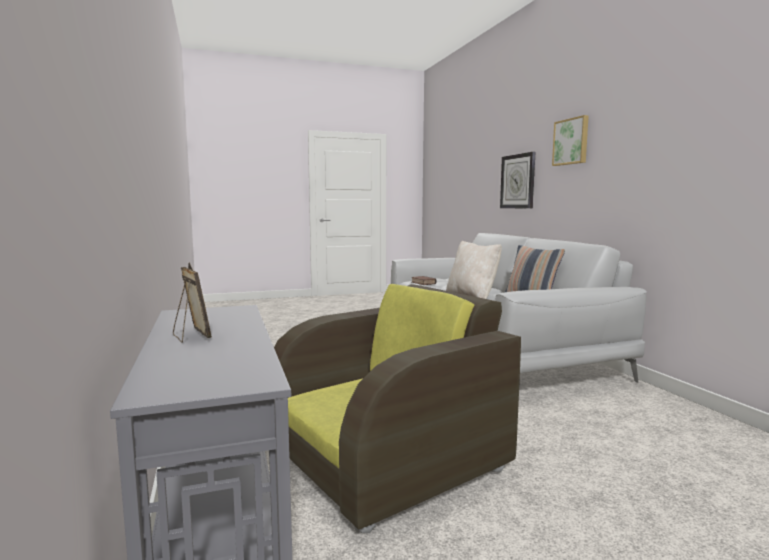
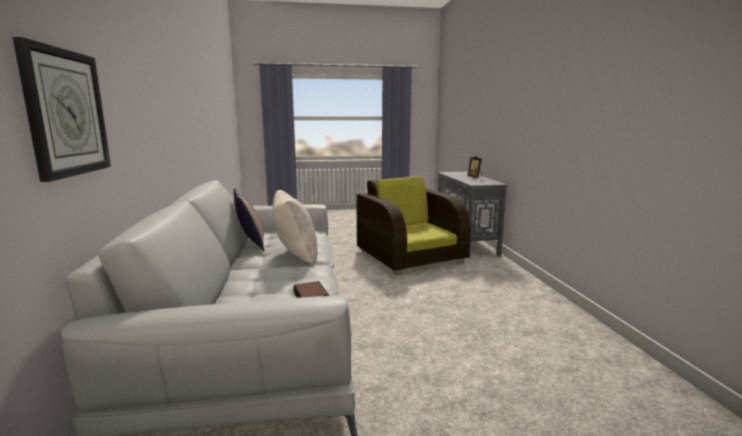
camera: 170 degrees left, 5 degrees up
brown armchair [274,284,521,533] -> brown armchair turned 90 degrees clockwise [357,177,471,274]
picture [552,115,589,166] -> none

